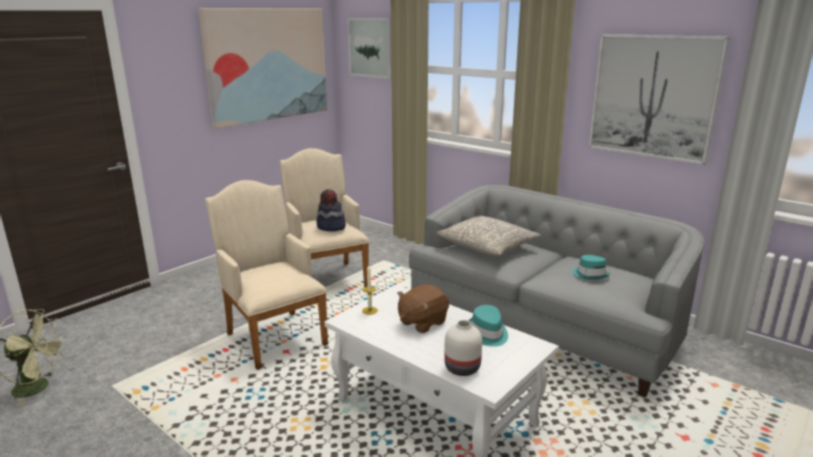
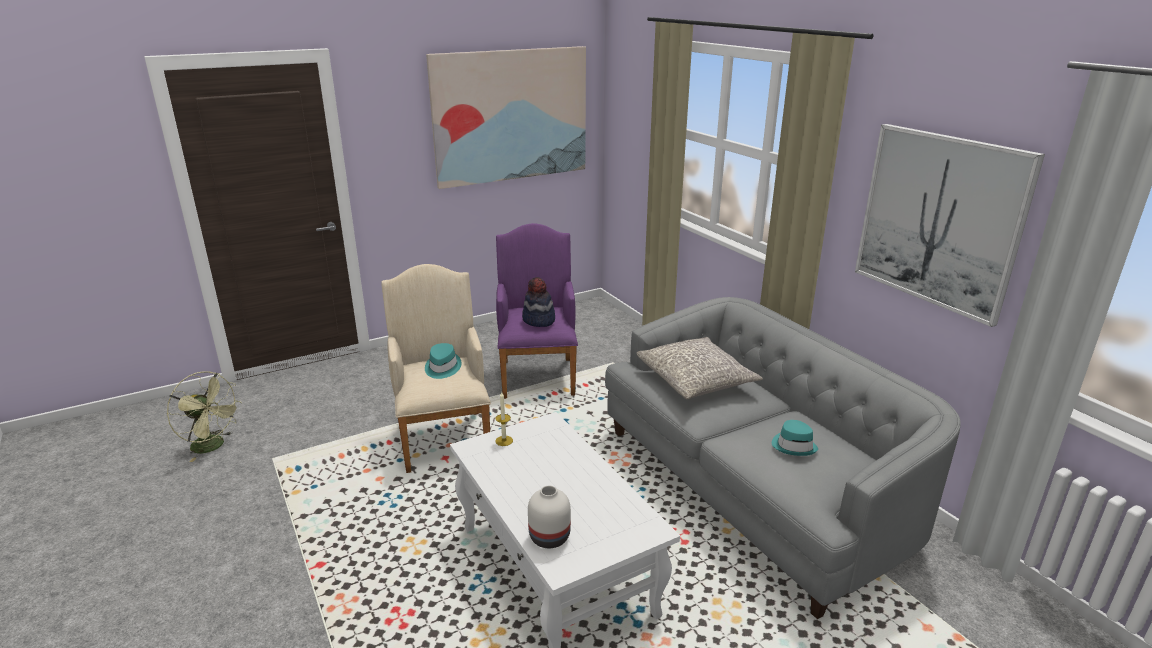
camera: 20 degrees right, 5 degrees up
beige armchair [280,148,370,287] -> purple armchair [496,223,578,399]
picture [347,18,392,79] -> none
brown plush toy [397,284,449,333] -> none
turquoise hat [469,305,508,347] -> turquoise hat moved to [425,343,461,379]

